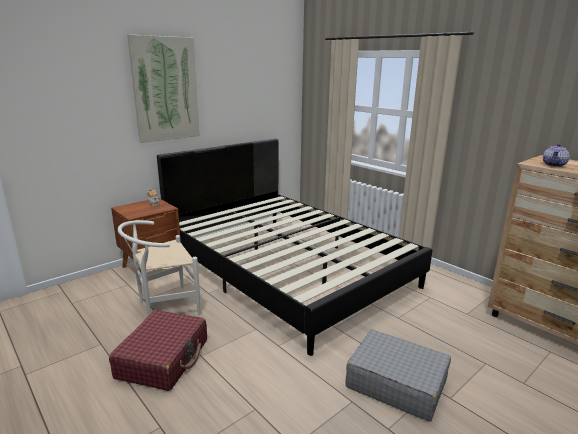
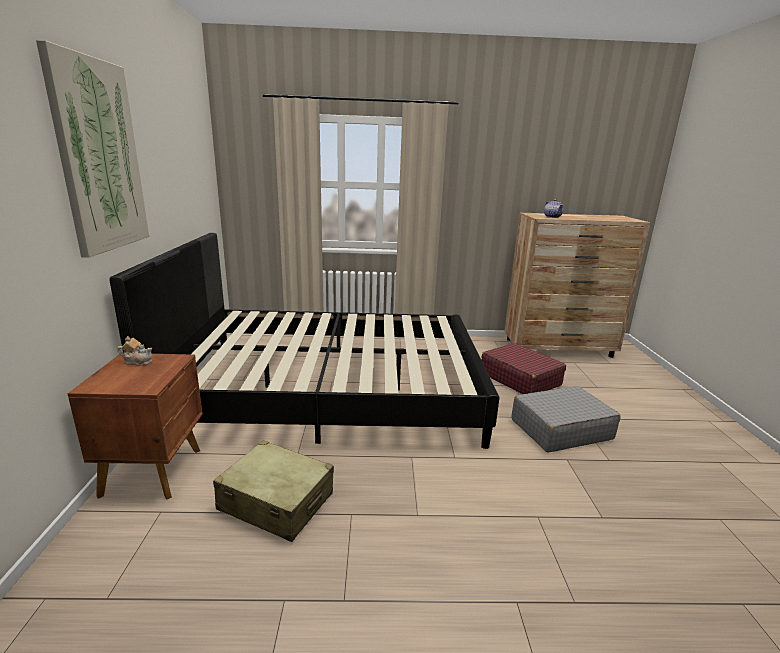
camera: 50 degrees left, 0 degrees up
red suitcase [109,310,207,391] -> red suitcase moved to [481,343,566,394]
white chair [118,220,200,316] -> beige suitcase [213,440,334,542]

